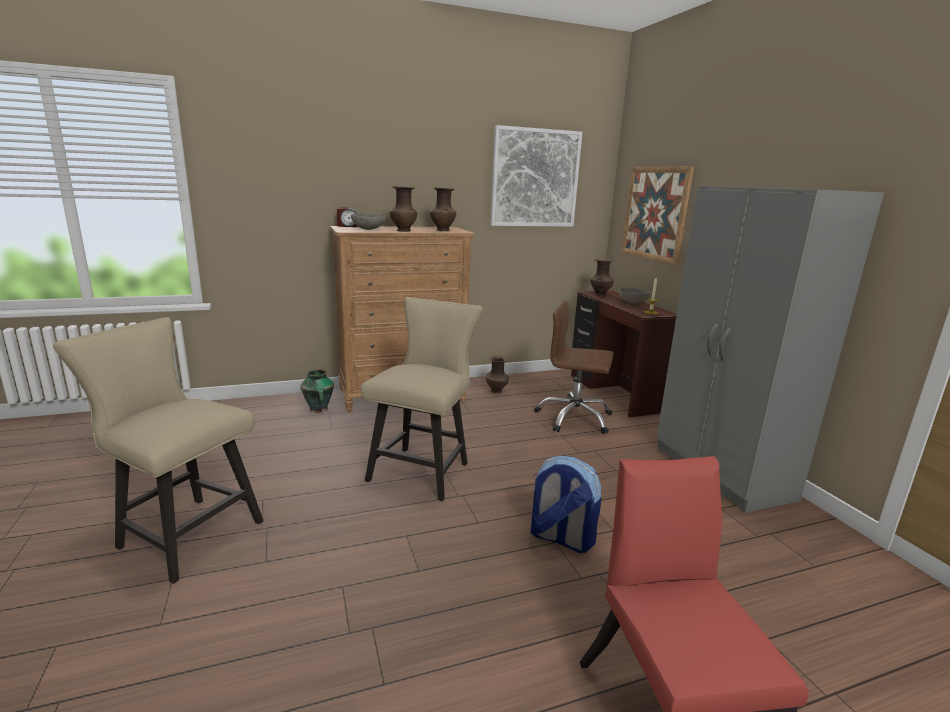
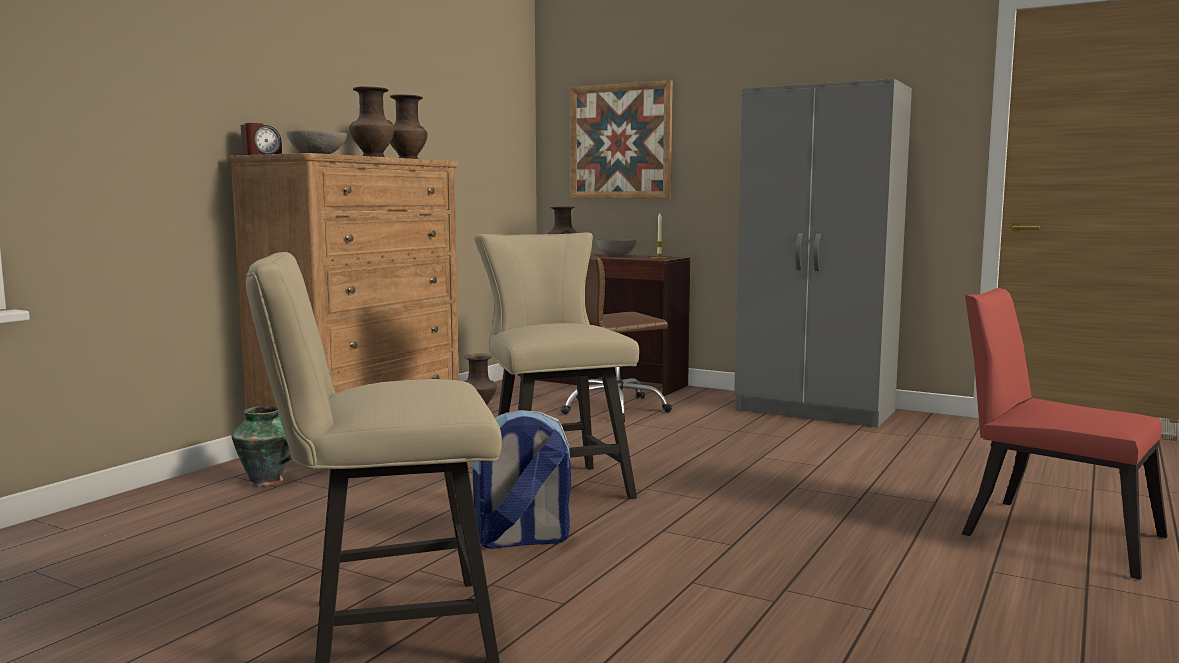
camera: 40 degrees left, 10 degrees down
picture [490,125,582,227] -> none
backpack [530,456,601,553] -> backpack moved to [473,410,571,549]

